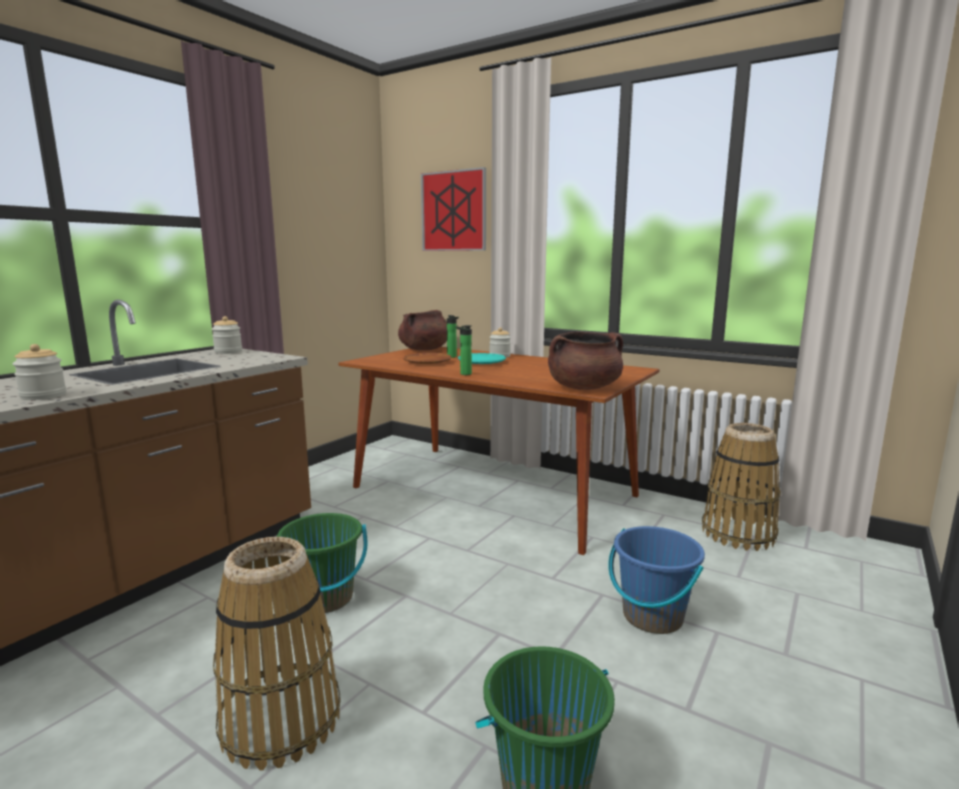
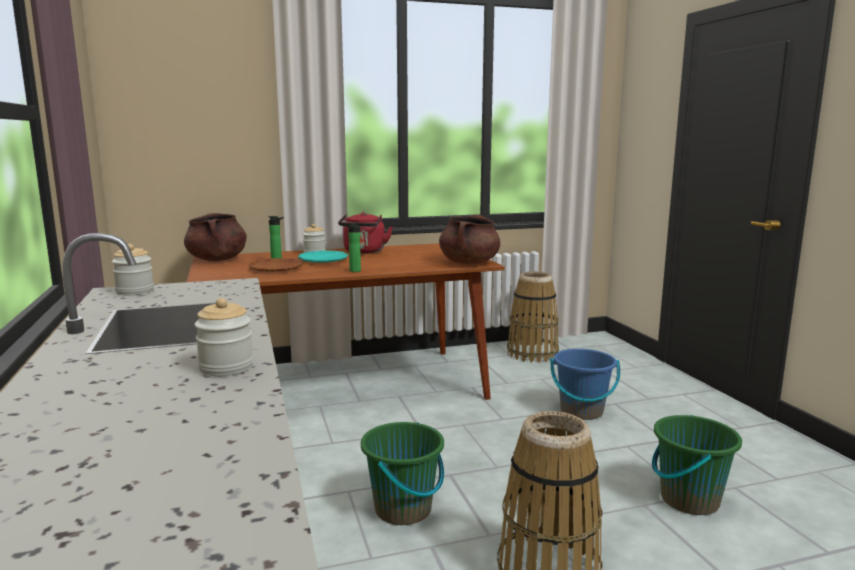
camera: 50 degrees left, 0 degrees up
picture [421,167,486,251] -> none
none -> red kettle [338,212,393,254]

